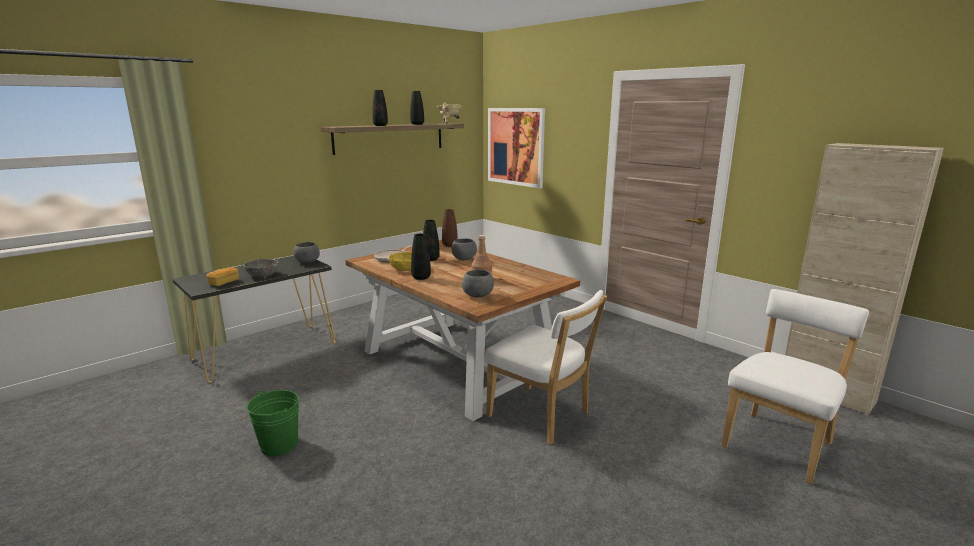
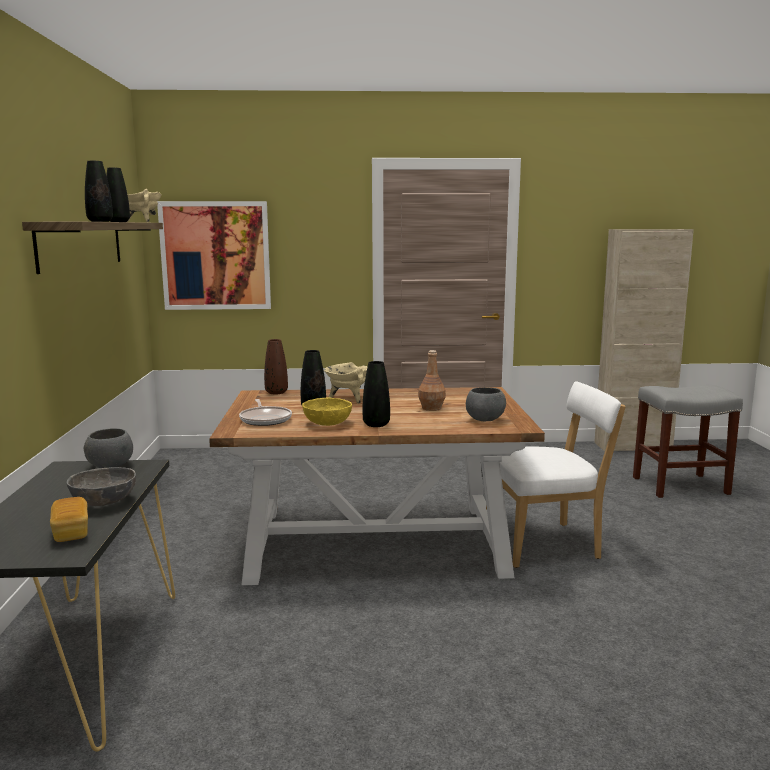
camera: 50 degrees left, 5 degrees down
green bucket [247,390,299,456] -> none
grey bowl [451,238,477,260] -> beige cooking pot [324,362,368,404]
white chair [721,289,869,484] -> grey stool [633,385,743,498]

